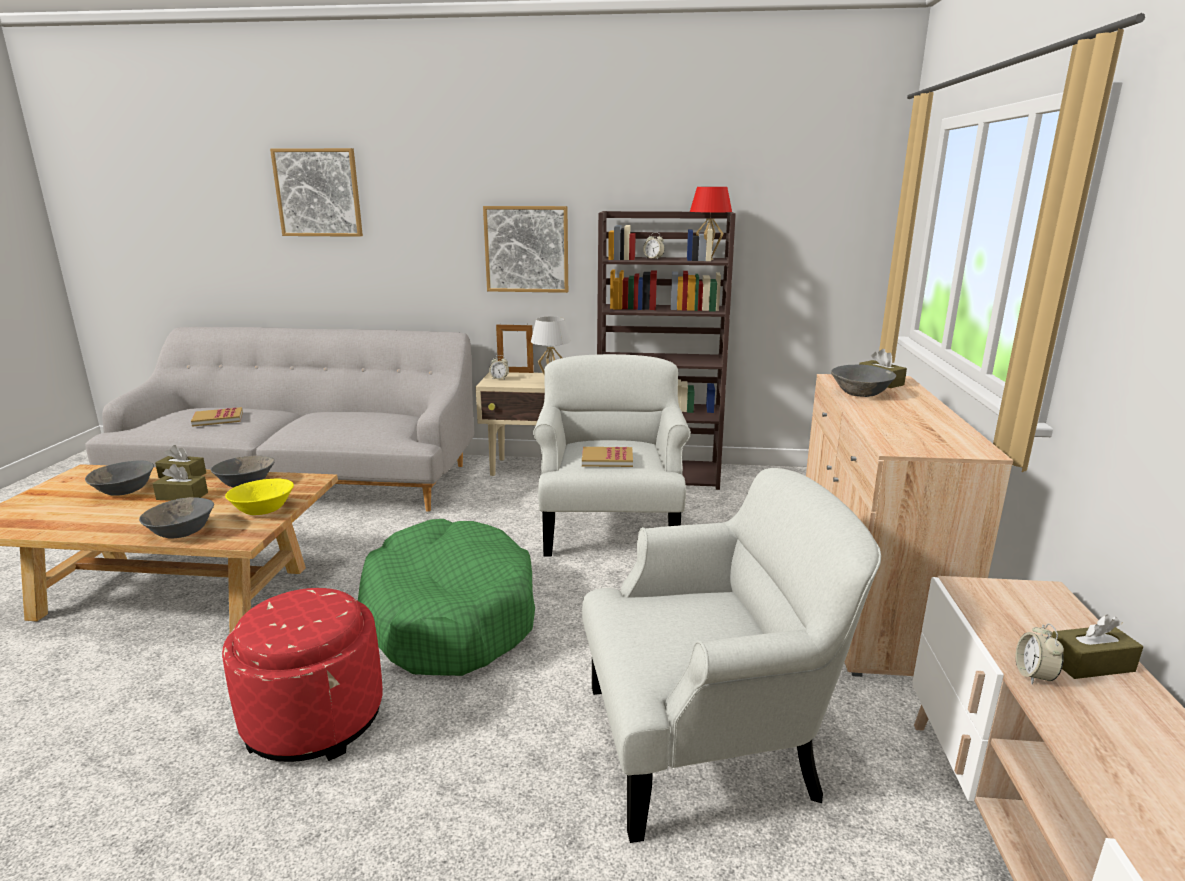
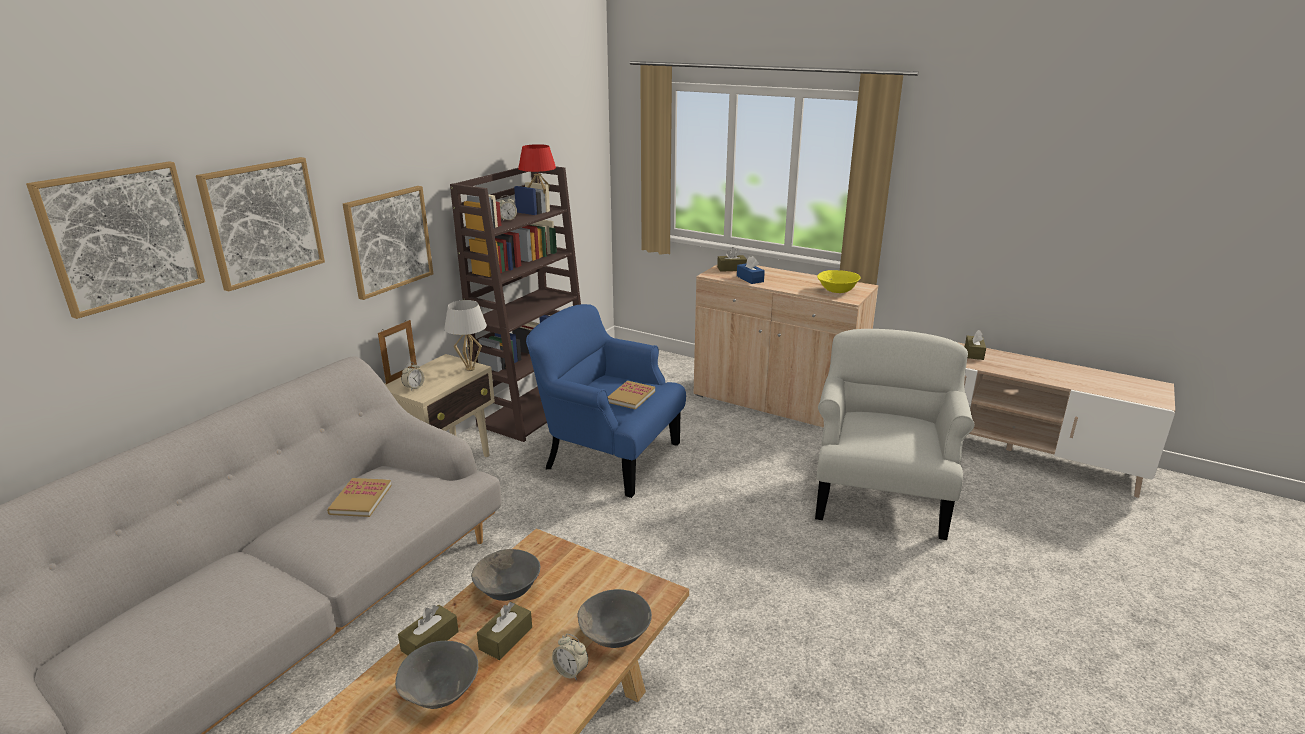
camera: 65 degrees left, 5 degrees up
book [191,407,243,427] -> book moved to [327,478,392,517]
red ottoman [222,588,383,762] -> none
yellow bowl [225,479,294,515] -> yellow bowl moved to [817,270,861,293]
green dog bed [358,519,535,676] -> none
white armchair [533,354,691,557] -> blue armchair [526,304,686,498]
grey bowl [831,365,896,397] -> blue tissue box [737,256,765,284]
alarm clock [1016,623,1064,685] -> alarm clock moved to [552,634,588,680]
none -> picture [196,157,325,291]

